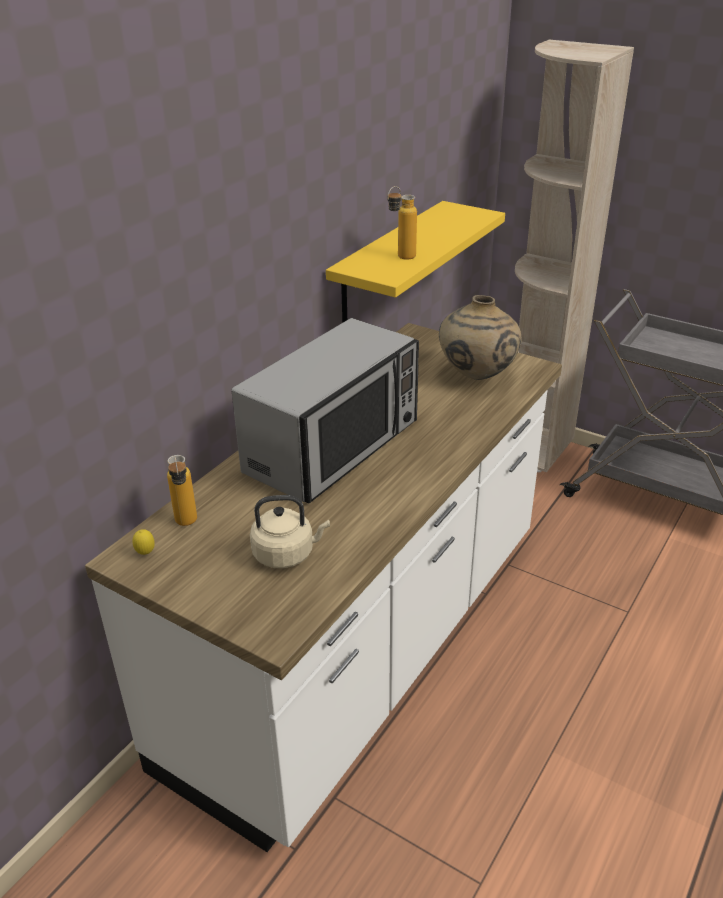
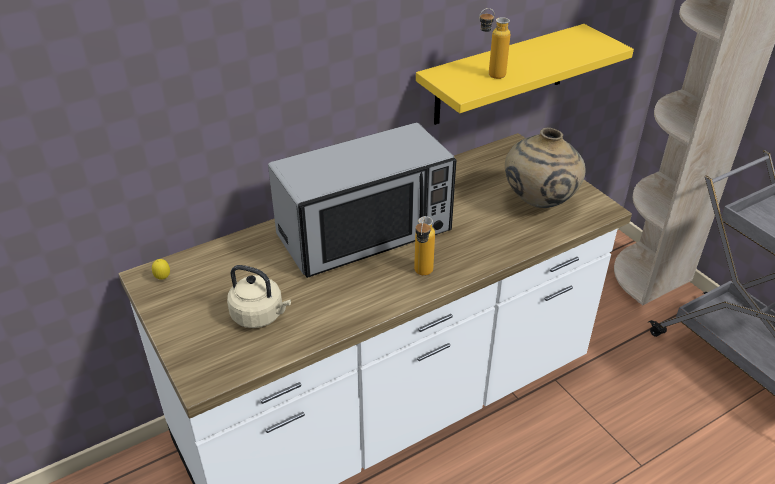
camera: 25 degrees right, 5 degrees up
bottle [167,455,197,526] -> bottle moved to [414,216,435,276]

